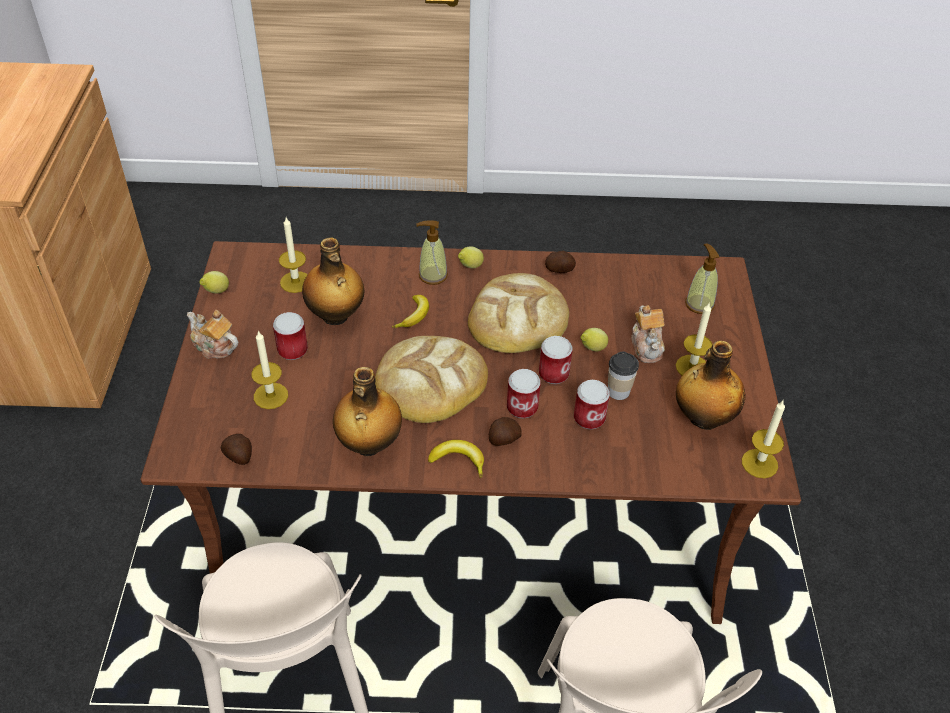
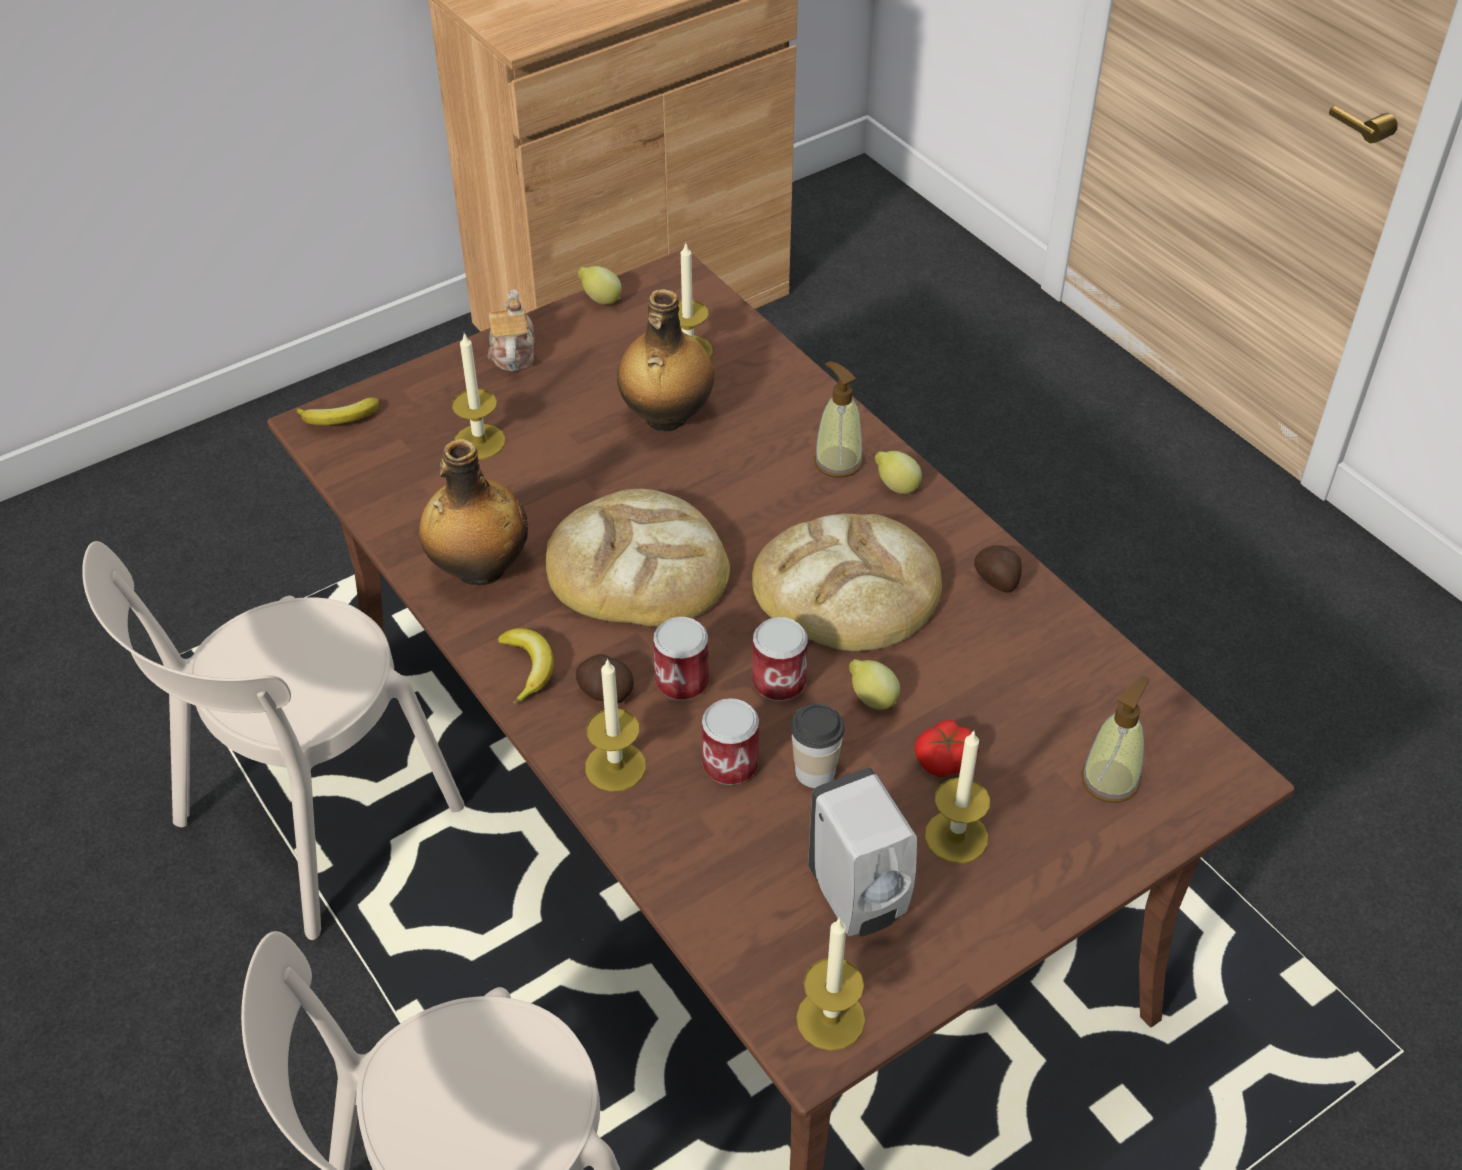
camera: 55 degrees right, 0 degrees up
potato [221,434,252,465] -> none
can [273,312,308,360] -> none
banana [392,295,429,328] -> banana moved to [296,397,379,425]
teapot [631,305,665,363] -> tomato [914,720,979,777]
bottle [676,341,745,430] -> white soap dispenser [808,768,917,937]
none -> candle [585,658,646,792]

